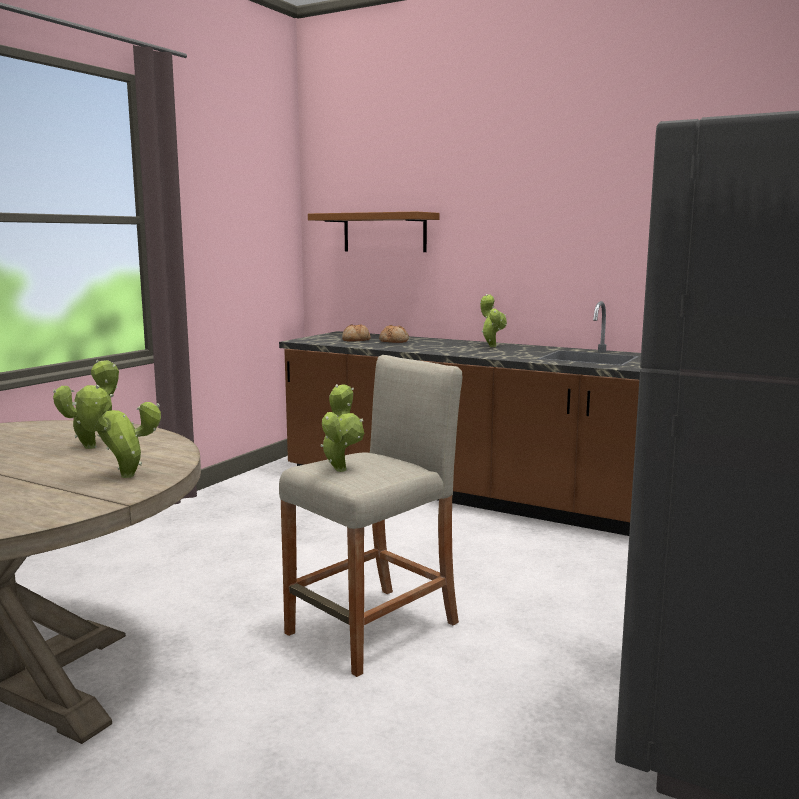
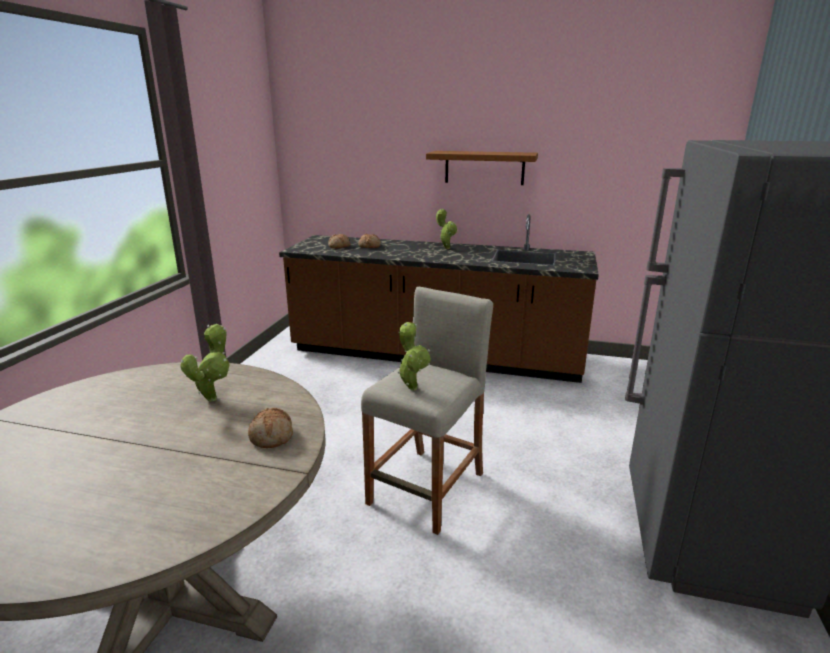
camera: 15 degrees left, 10 degrees up
potted plant [72,385,161,478] -> bread [248,408,293,448]
brown shelf [308,212,440,252] -> brown shelf moved to [426,151,538,185]

